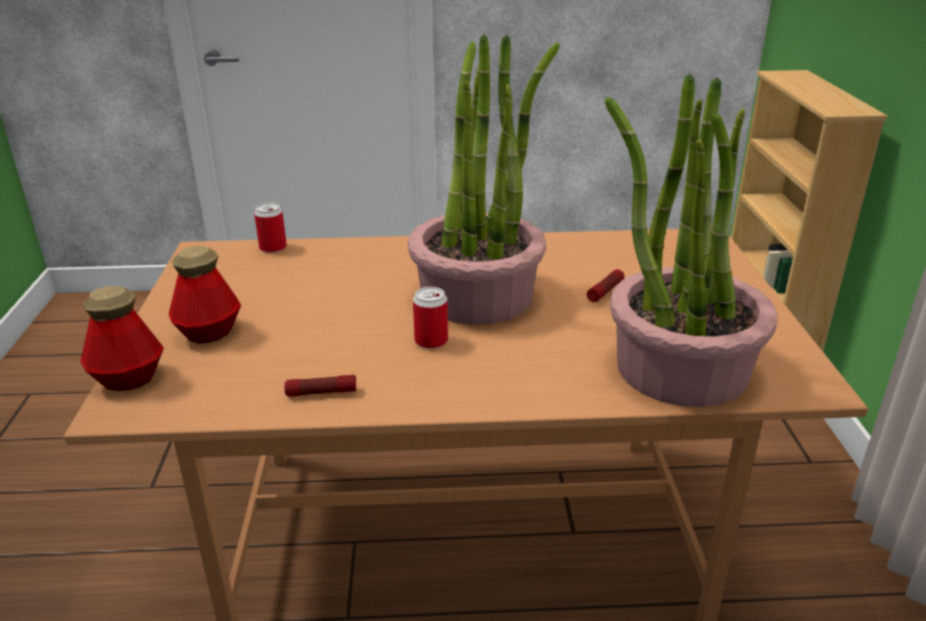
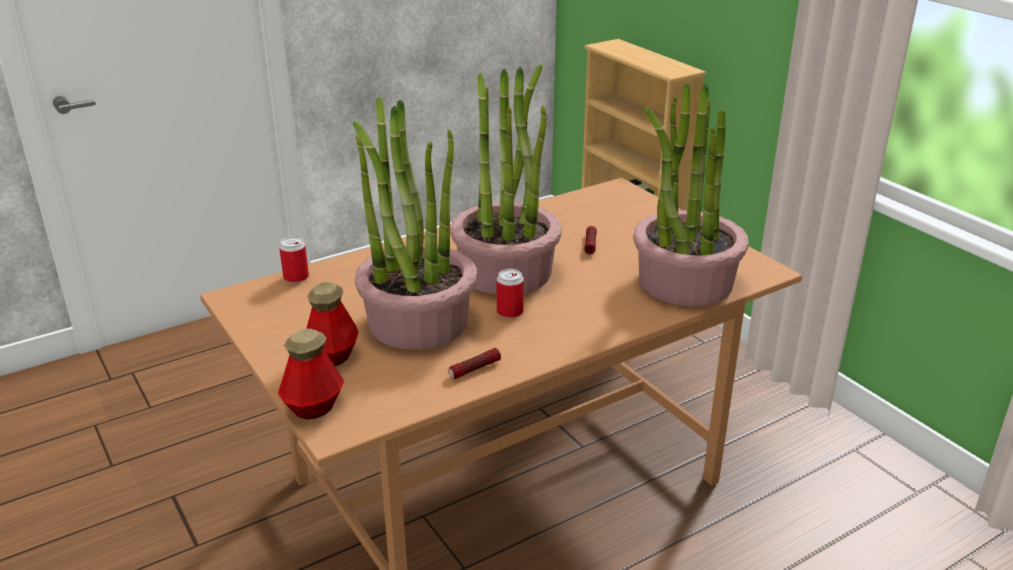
camera: 30 degrees left, 0 degrees up
none -> potted plant [353,96,477,349]

